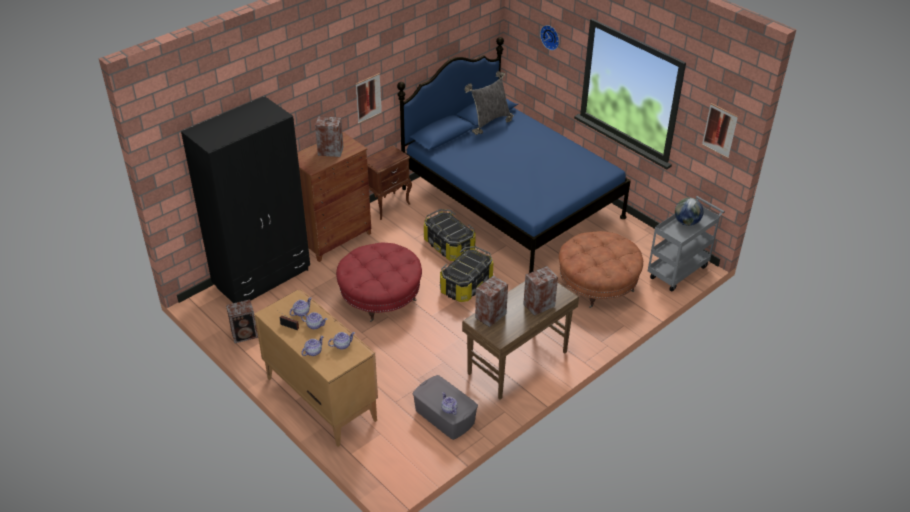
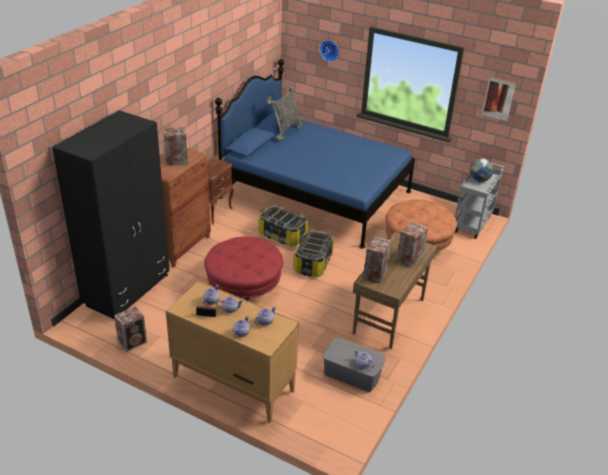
camera: 20 degrees left, 5 degrees down
picture [356,73,382,124] -> none

